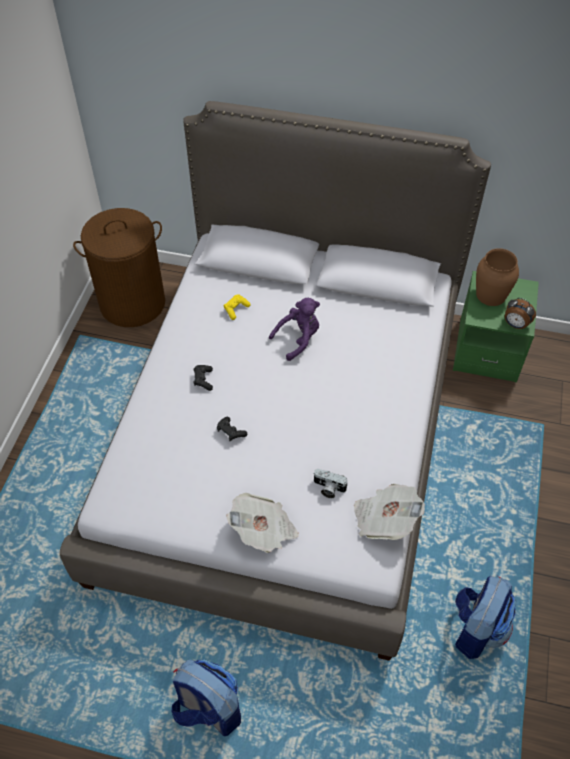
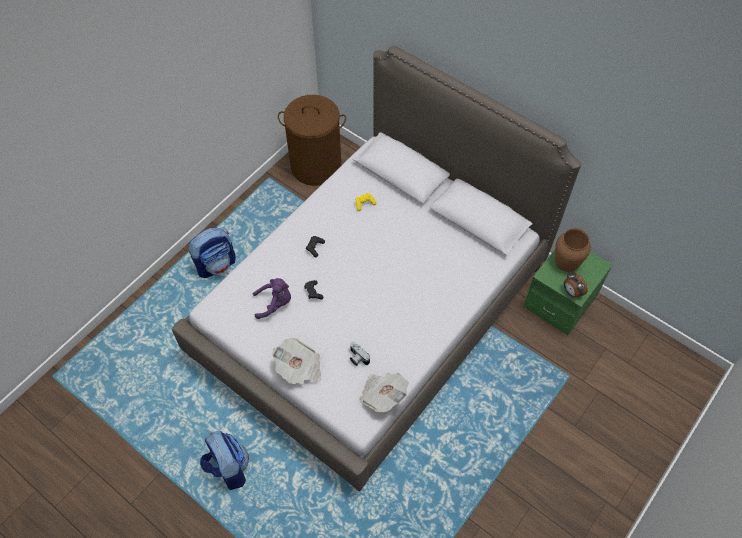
camera: 25 degrees right, 5 degrees up
purple plush toy [269,298,320,361] -> purple plush toy moved to [253,278,291,319]
backpack [455,576,516,659] -> backpack moved to [189,228,236,278]

